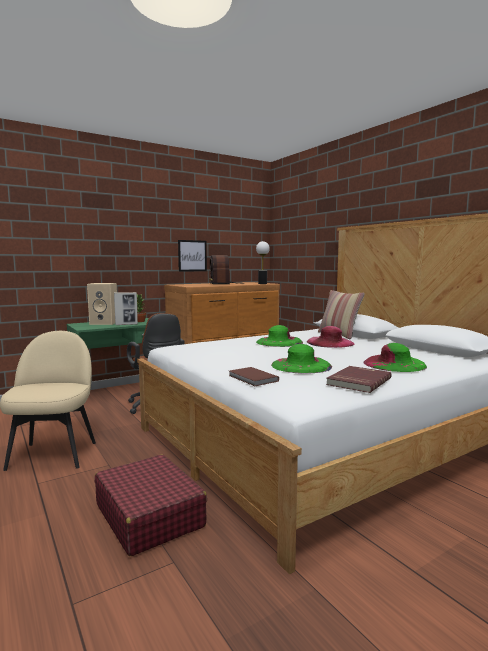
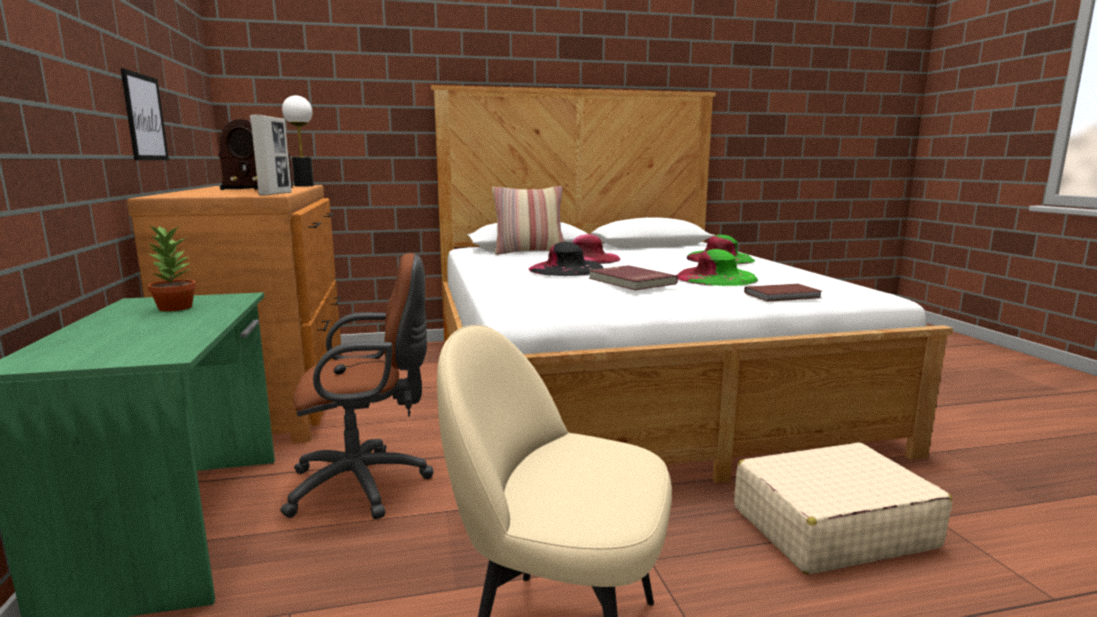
camera: 70 degrees left, 5 degrees up
beige speaker [87,283,117,325] -> none
red suitcase [95,454,207,556] -> beige suitcase [734,442,952,574]
picture frame [114,292,138,325] -> picture frame moved to [250,114,292,196]
green hat [256,325,303,347] -> black hat [528,242,603,276]
red book [326,366,392,393] -> red book moved to [589,265,678,290]

